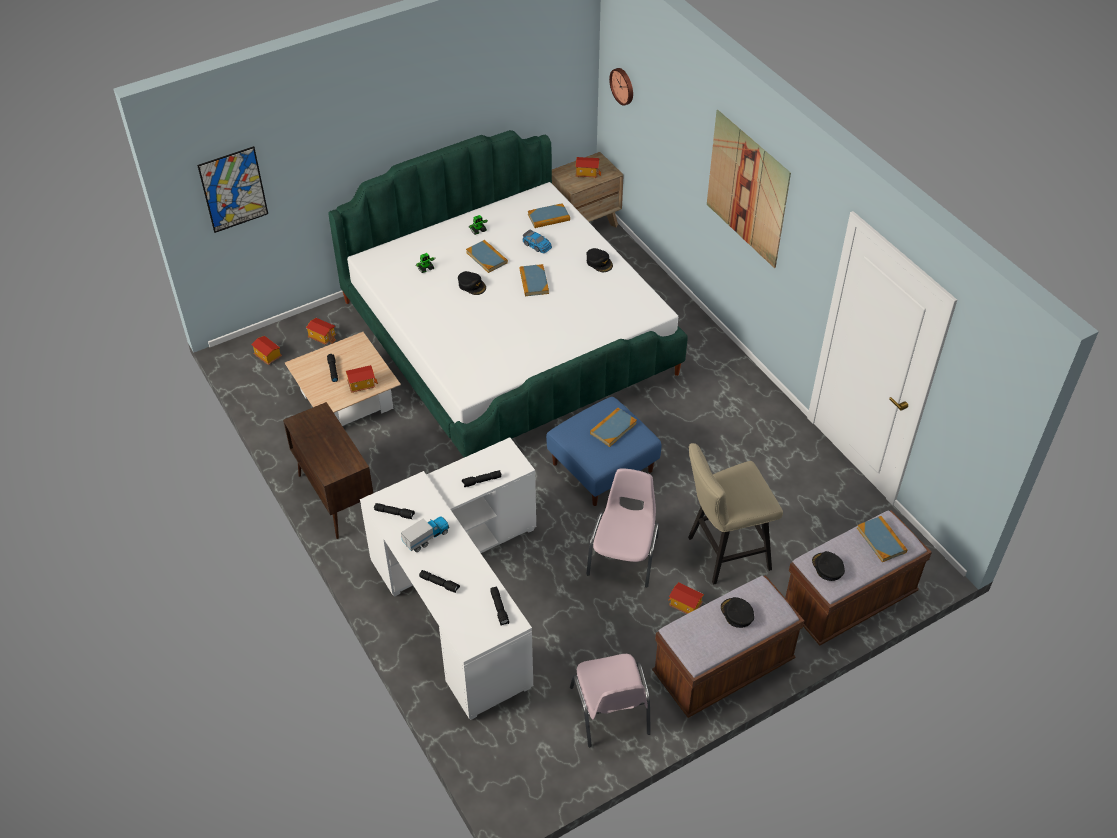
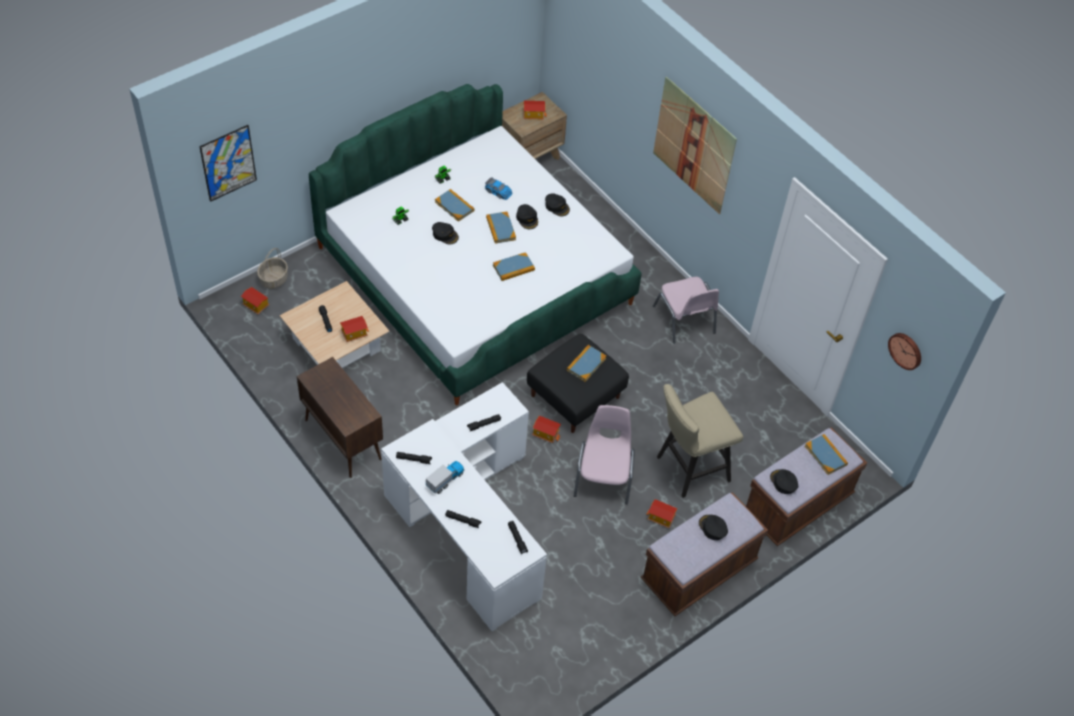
camera: 10 degrees left, 5 degrees up
toy house [306,318,336,345] -> toy house moved to [532,416,561,443]
book [528,203,570,228] -> book moved to [493,252,535,281]
blue ottoman [546,397,661,506] -> black ottoman [527,334,629,433]
pink chair [570,654,651,747] -> pink chair moved to [653,277,719,344]
wall clock [609,68,633,106] -> wall clock moved to [888,333,921,370]
none -> basket [257,248,288,289]
none -> black cap [516,204,538,229]

